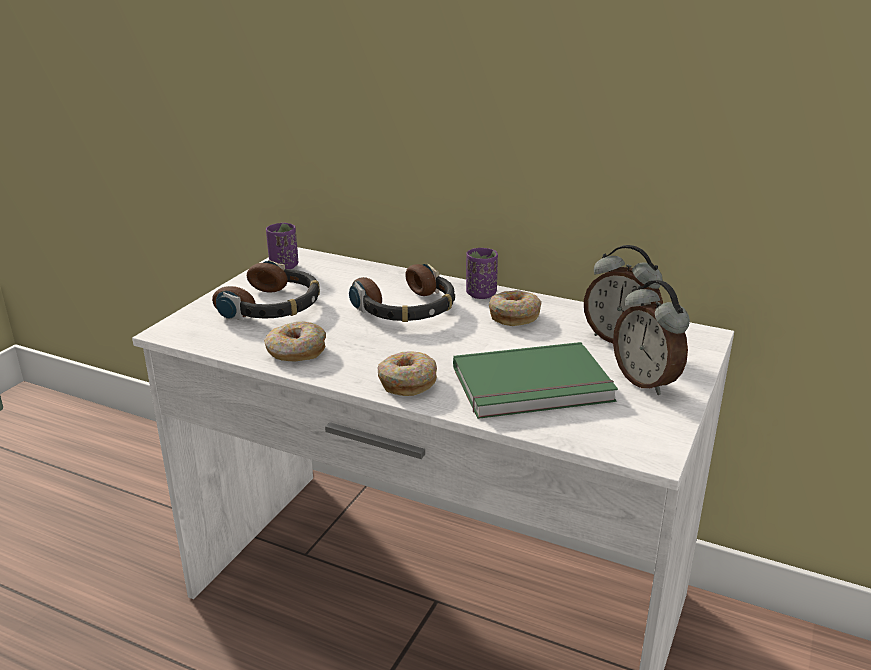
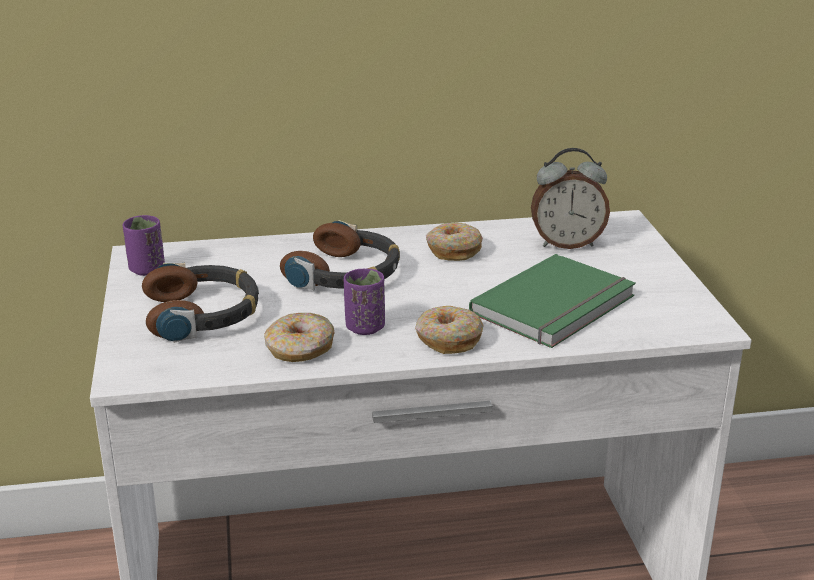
camera: 35 degrees left, 0 degrees up
purple cup [466,248,498,299] -> purple cup moved to [344,268,385,335]
alarm clock [613,280,690,395] -> none

